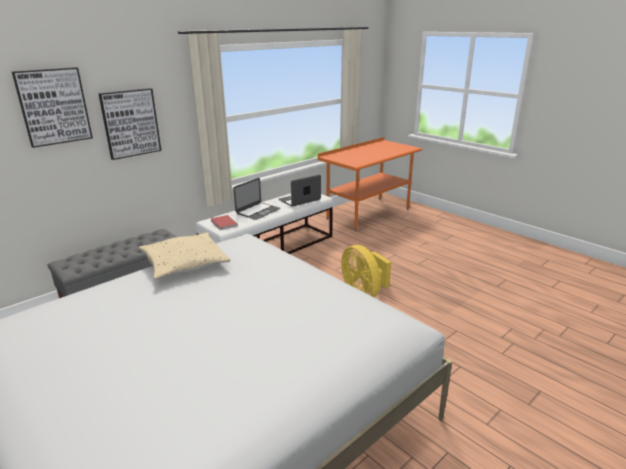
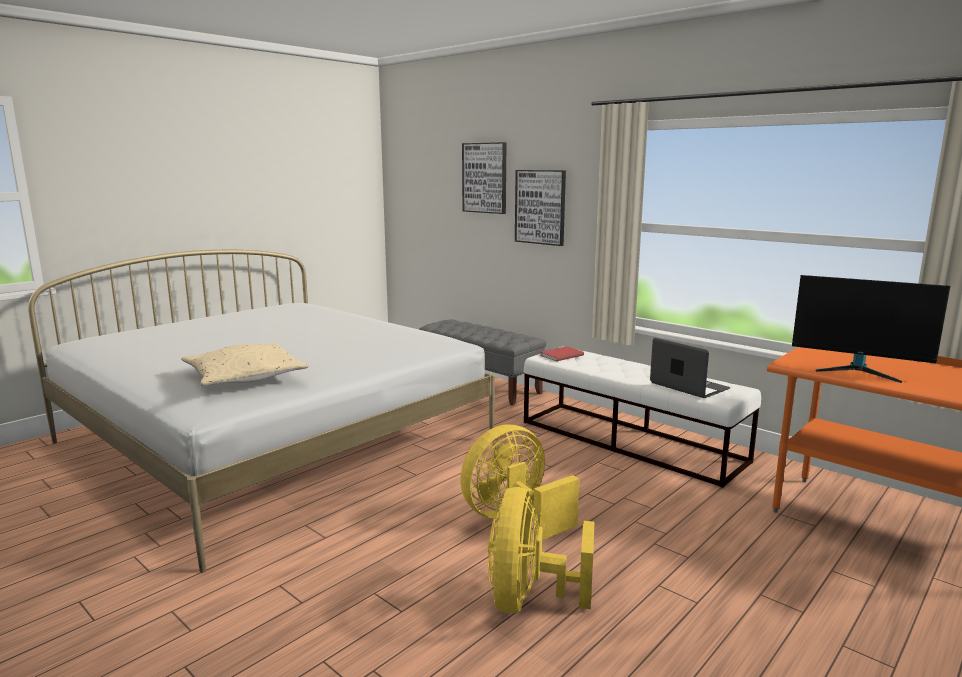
camera: 85 degrees right, 10 degrees down
beige pillow [139,232,230,280] -> beige pillow moved to [181,343,308,386]
laptop [234,178,280,220] -> none
none -> yellow fan [488,487,594,613]
none -> monitor [792,275,950,383]

